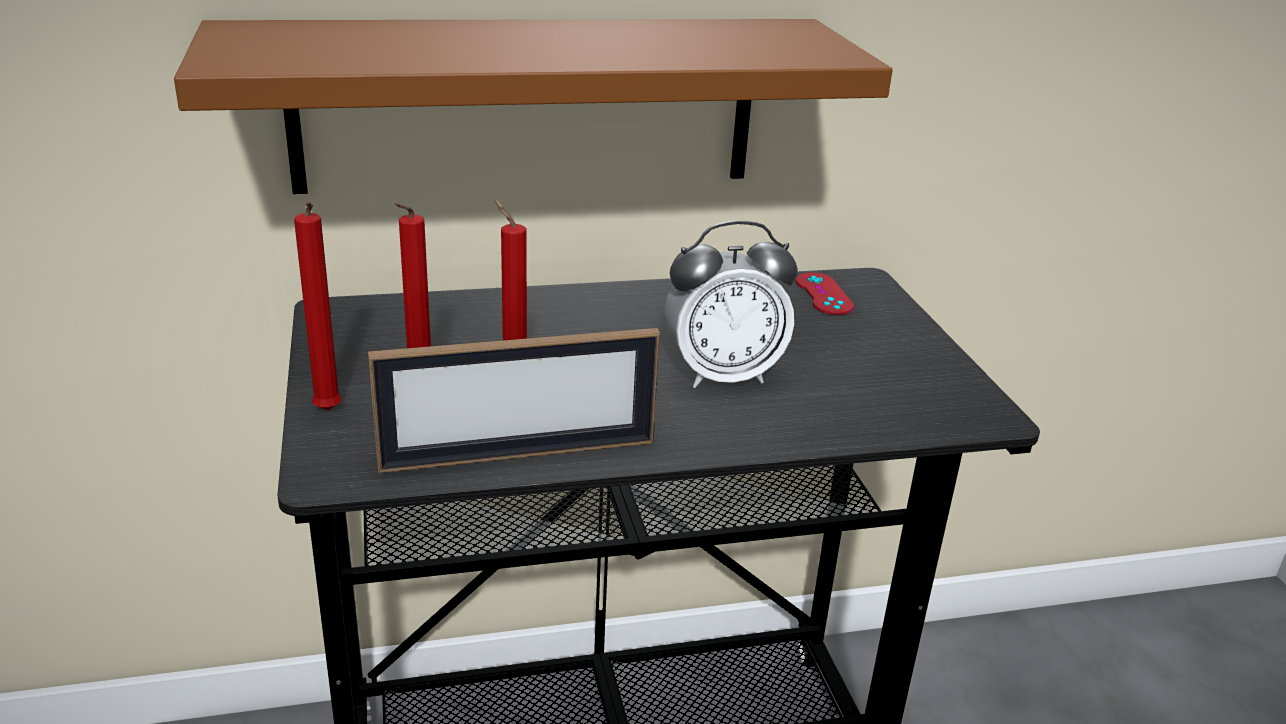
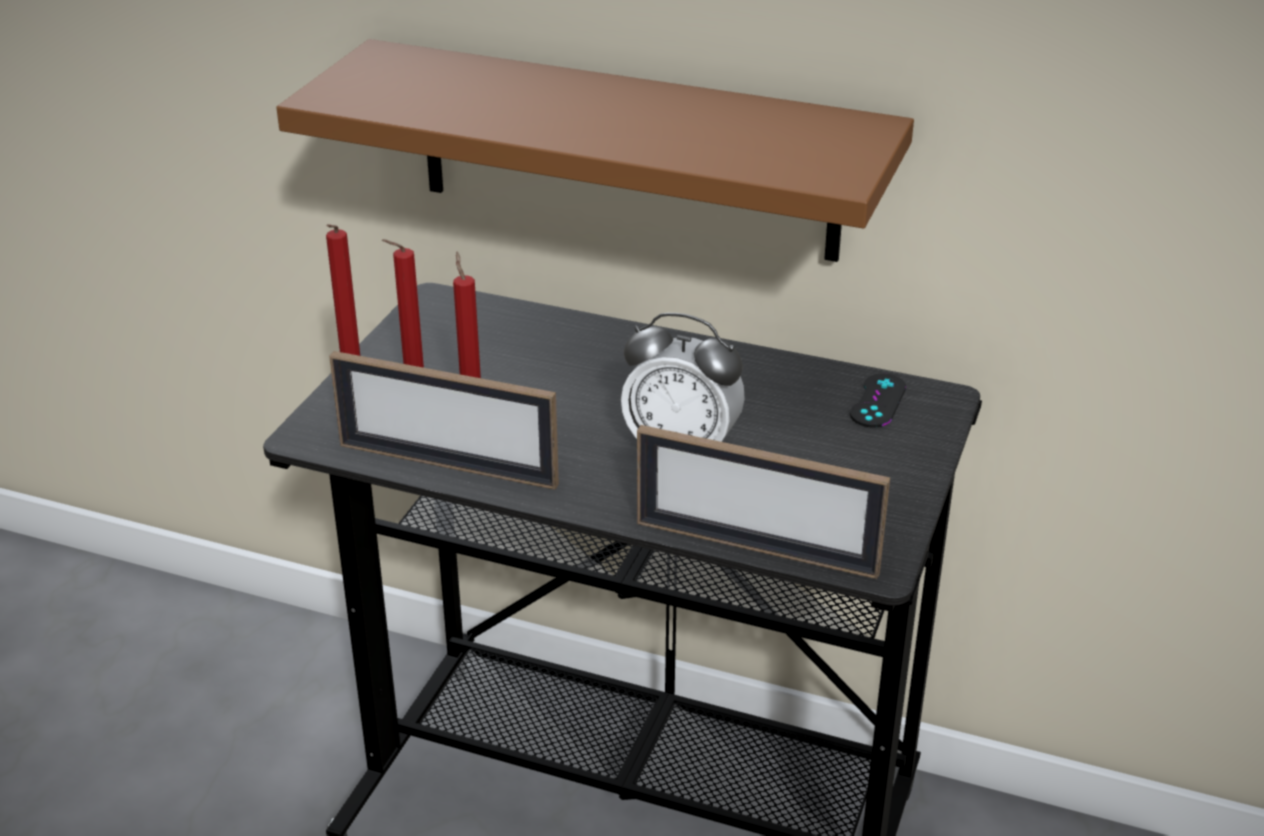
camera: 35 degrees right, 5 degrees up
red game controller [796,273,854,315] -> black game controller [850,374,906,427]
none -> picture frame [637,425,890,579]

